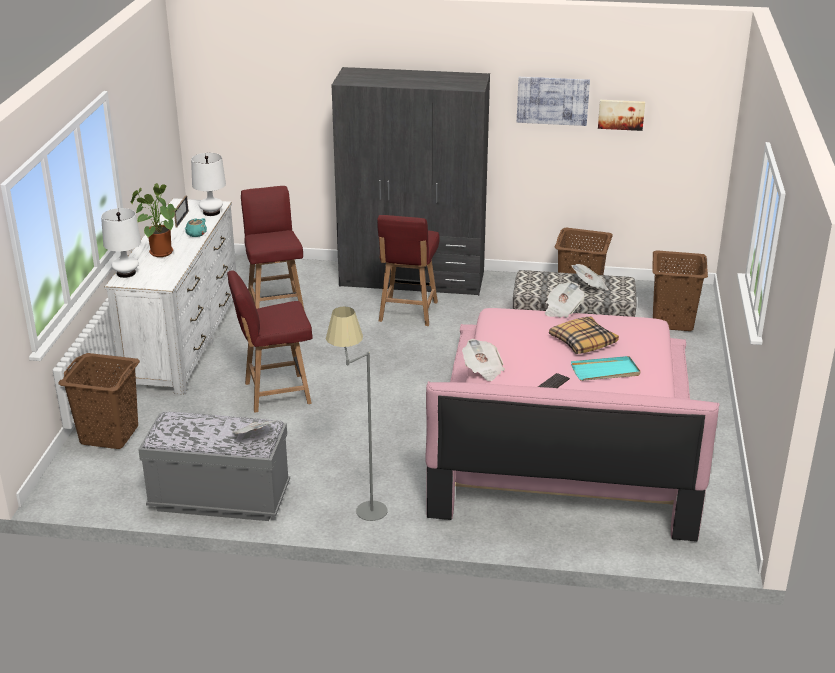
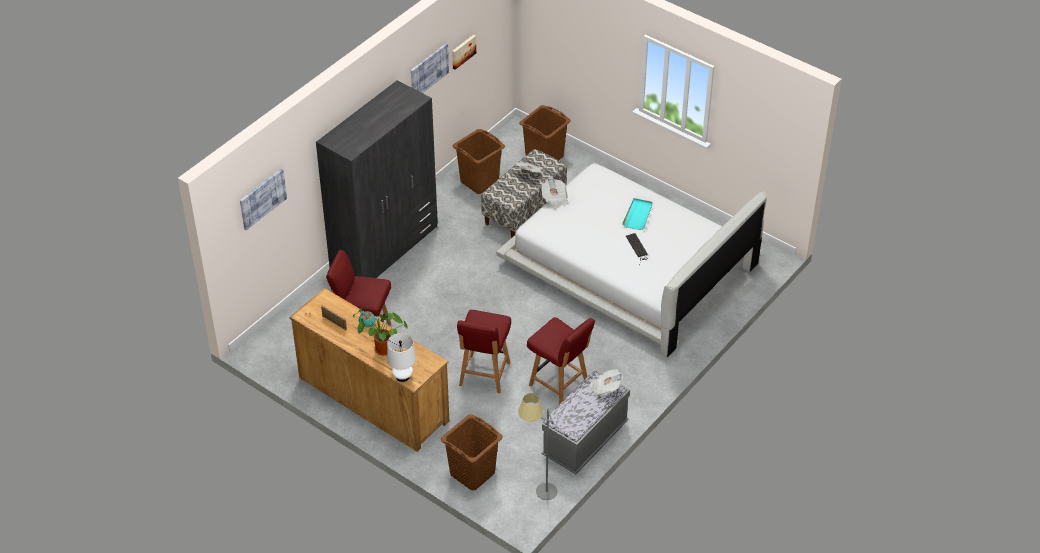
camera: 60 degrees left, 15 degrees up
white dresser [105,198,236,394] -> brown dresser [289,288,449,452]
white table lamp [191,153,226,216] -> none
grey floor lamp [326,306,388,521] -> grey floor lamp moved to [518,393,557,500]
red chair [377,215,440,326] -> red chair moved to [527,317,595,405]
pink bed [425,308,719,541] -> white bed [496,163,767,357]
newspaper [462,339,505,381] -> none
pillow [549,317,619,354] -> none
none -> picture [240,169,287,230]

